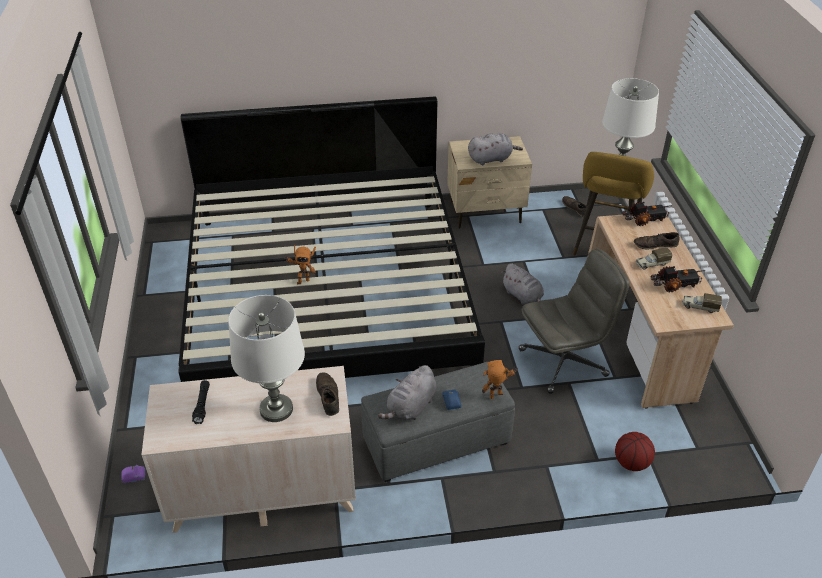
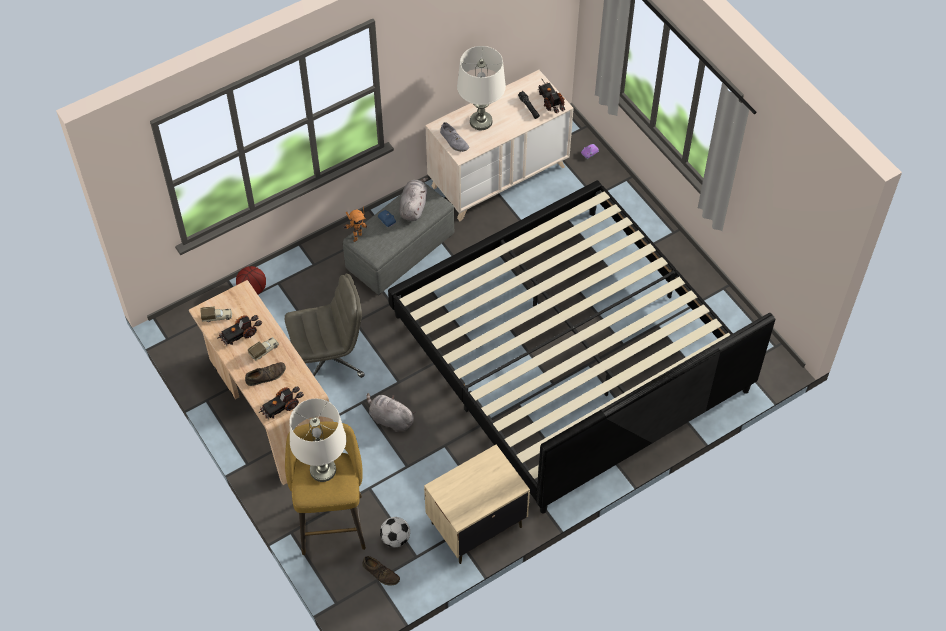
camera: 155 degrees right, 15 degrees up
toy robot [284,244,316,284] -> none
brown shoe [316,372,339,416] -> grey shoe [440,122,469,152]
grey plush toy [468,133,523,165] -> none
grey office chair [519,249,630,394] -> grey office chair turned 150 degrees counterclockwise [285,274,365,378]
none -> football [380,517,410,547]
none -> toy truck [538,79,565,113]

